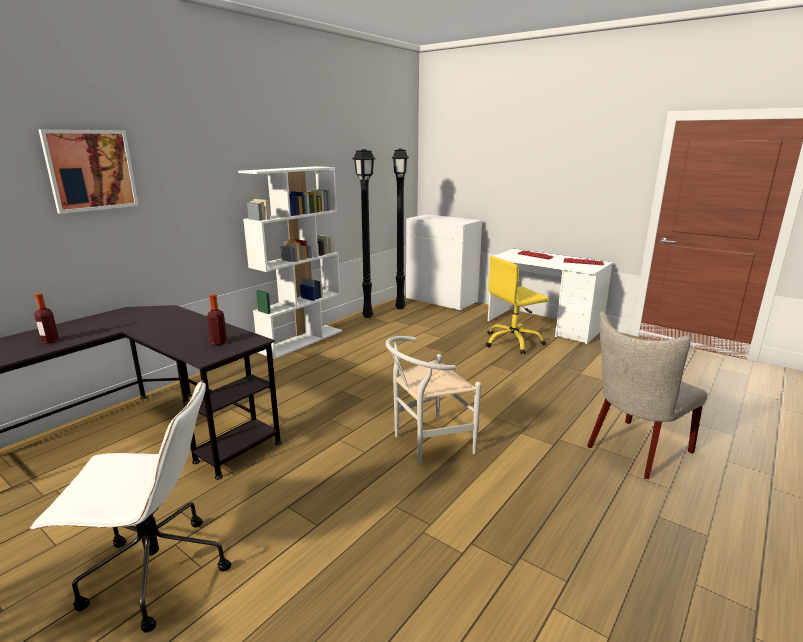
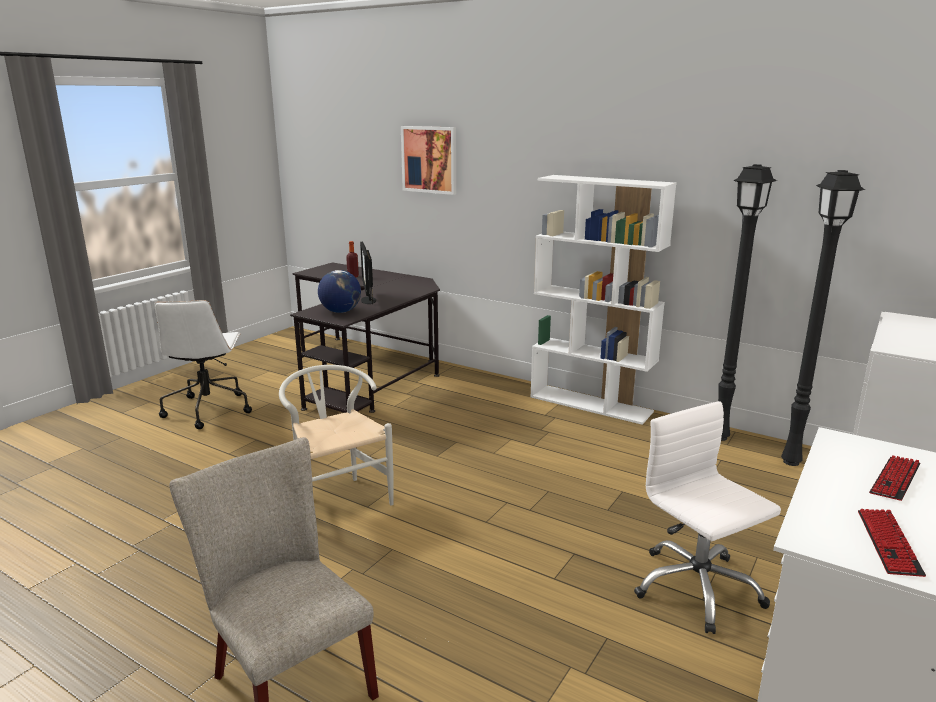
camera: 85 degrees right, 0 degrees up
bottle [207,294,227,345] -> globe [318,270,361,313]
yellow office chair [486,256,549,354] -> white office chair [634,401,781,634]
none -> monitor [360,241,376,304]

